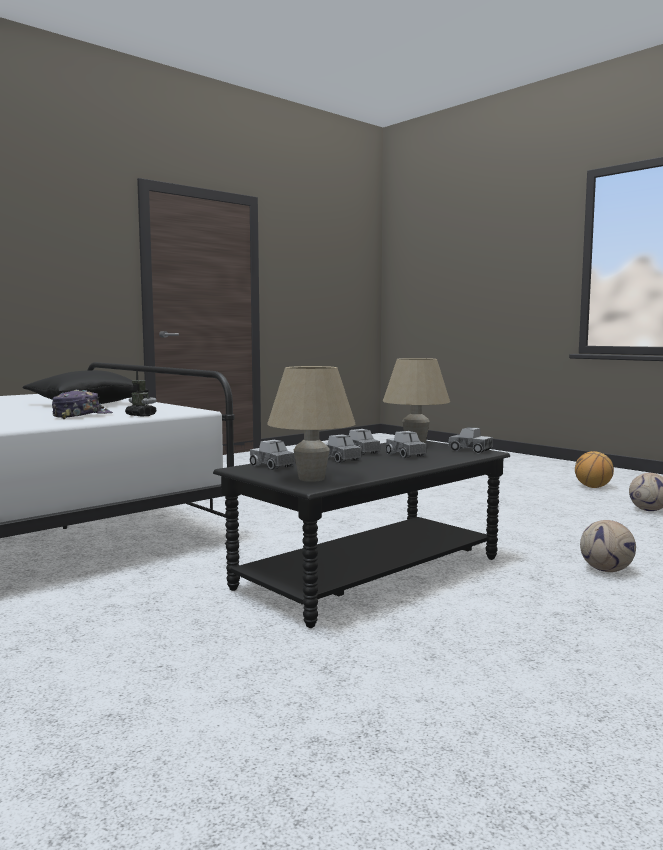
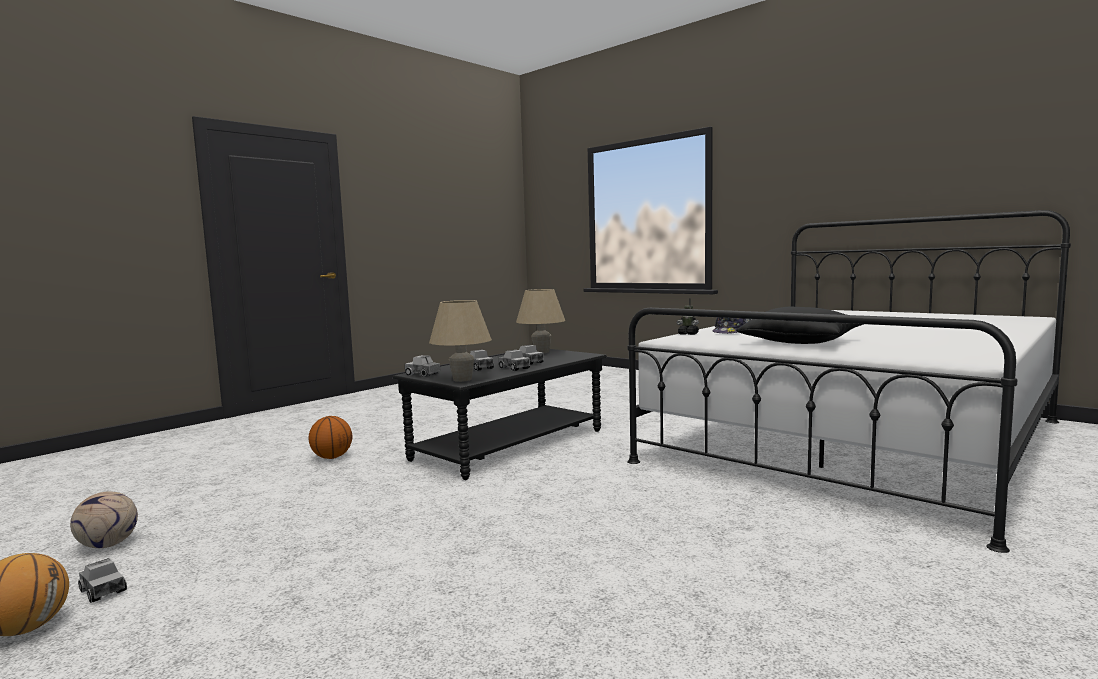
camera: 175 degrees right, 0 degrees up
toy truck [250,440,295,470] -> toy truck moved to [78,558,127,603]
football [580,520,636,572] -> basketball [309,416,352,459]

